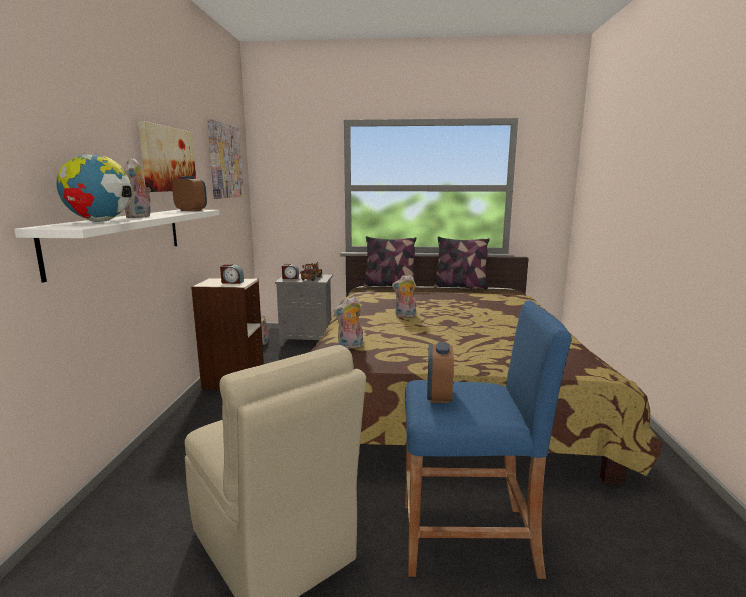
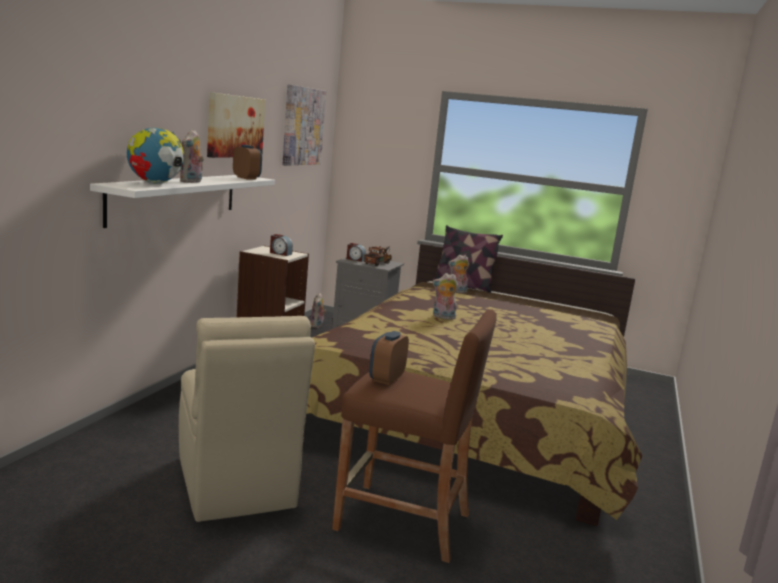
camera: 15 degrees right, 0 degrees up
plush toy [333,296,363,349] -> plush toy moved to [448,255,469,293]
blue stool [405,300,571,579] -> brown stool [332,310,497,563]
pillow [434,236,490,289] -> none

